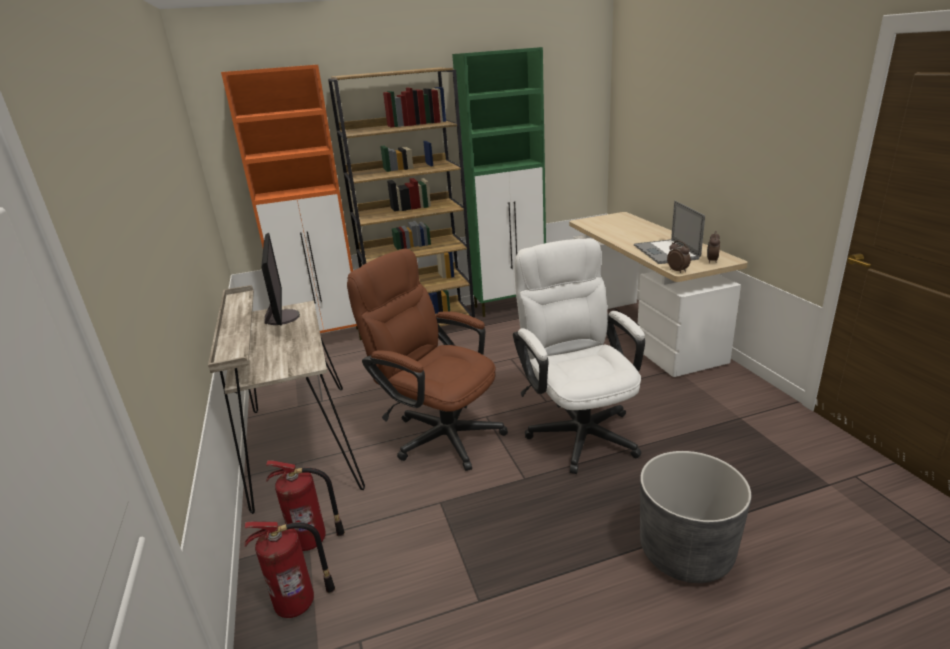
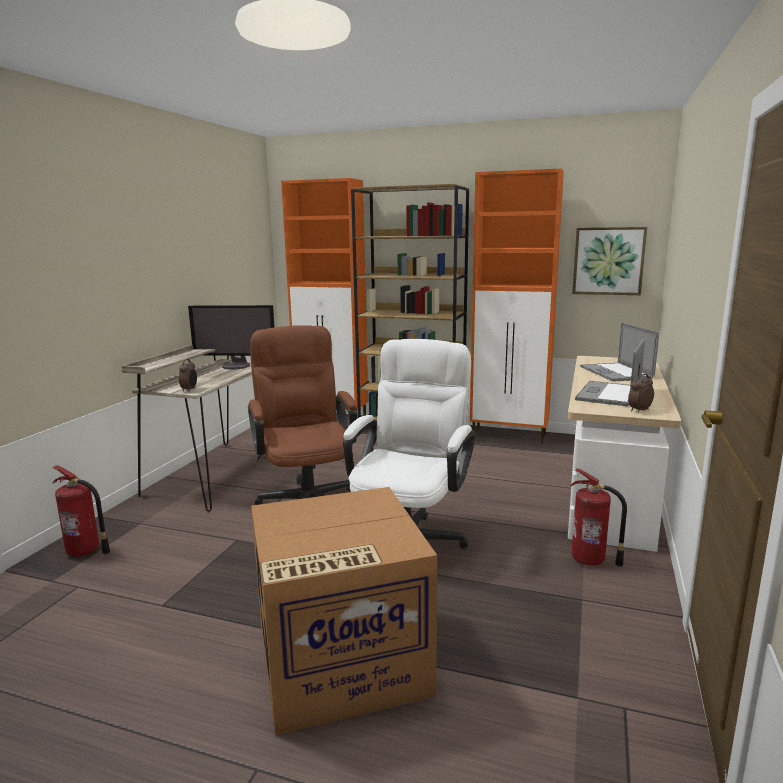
camera: 35 degrees right, 10 degrees down
monitor [261,233,300,326] -> monitor turned 75 degrees clockwise [188,305,274,369]
fire extinguisher [266,460,345,551] -> fire extinguisher moved to [570,468,627,567]
green cabinet [452,47,546,317] -> orange cabinet [470,168,564,444]
grey planter [640,451,751,583] -> cardboard box [251,487,437,736]
alarm clock [667,240,691,273] -> alarm clock moved to [179,359,197,392]
none -> picture [572,227,647,295]
none -> laptop [580,322,659,382]

